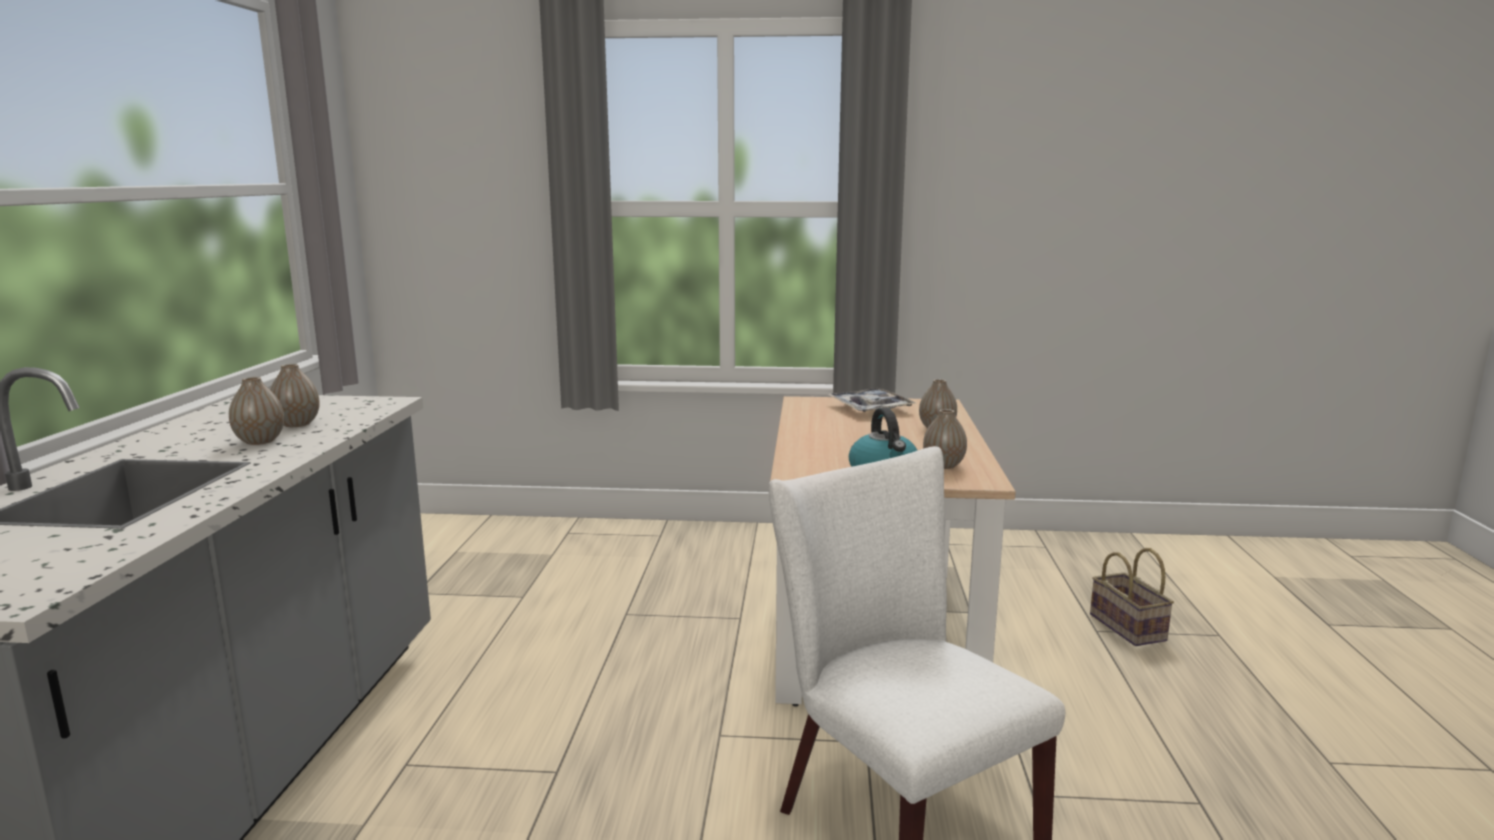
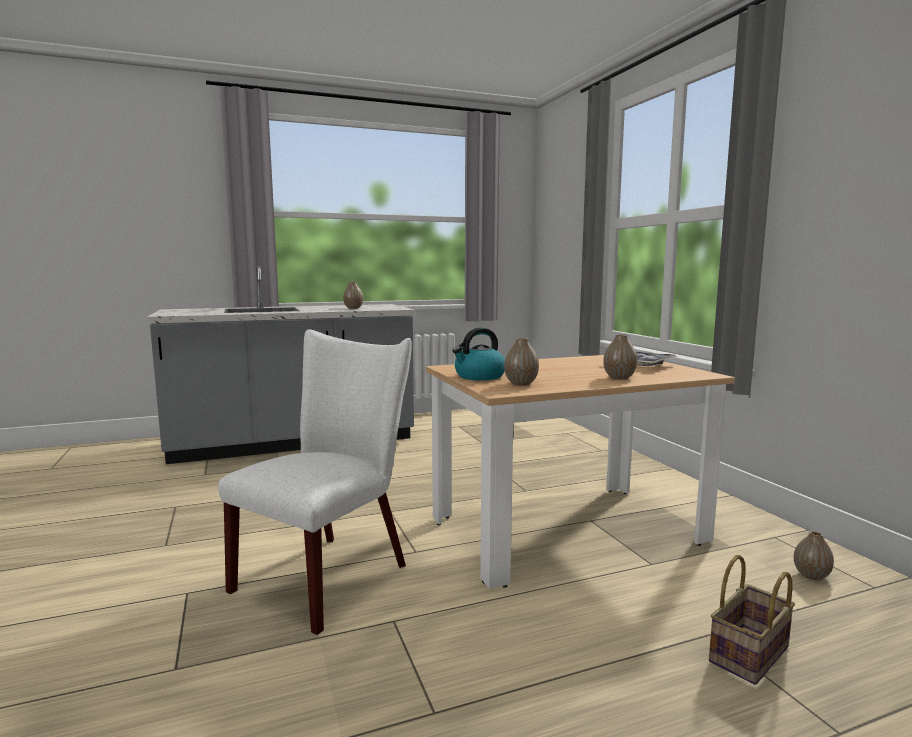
camera: 65 degrees right, 5 degrees down
vase [229,377,284,445] -> vase moved to [794,531,834,580]

